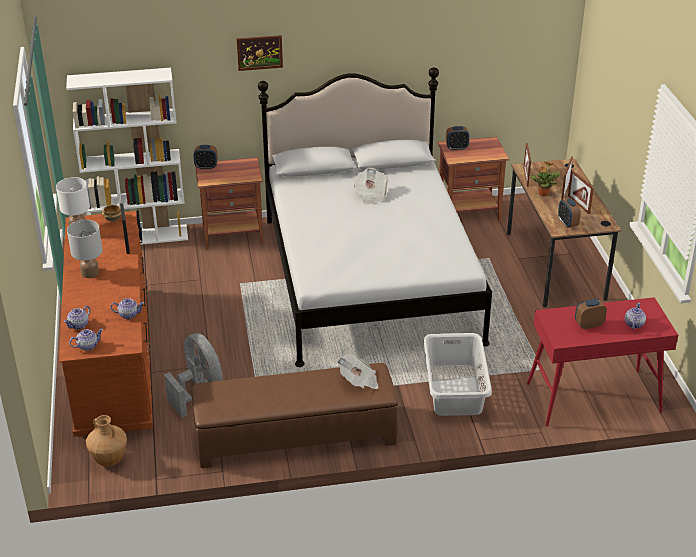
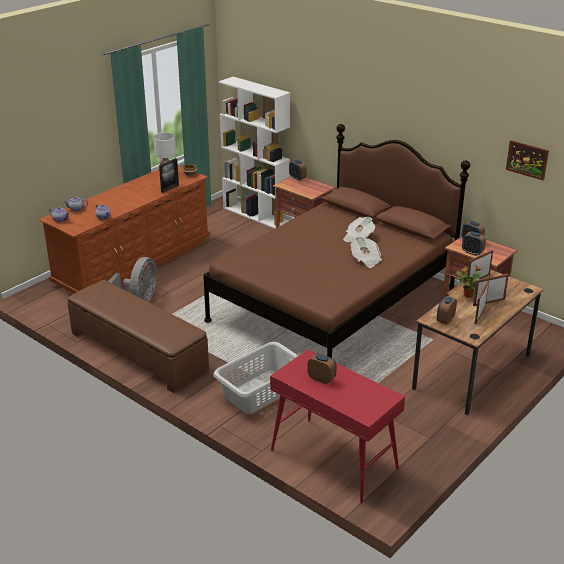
camera: 50 degrees right, 5 degrees down
grey table lamp [67,220,103,278] -> none
brown vase [86,415,127,467] -> none
picture [236,35,283,71] -> picture moved to [506,140,549,181]
white bed [258,67,492,367] -> brown bed [203,124,470,358]
newspaper [337,354,378,389] -> newspaper moved to [351,236,382,268]
teapot [625,303,646,329] -> none
none -> alarm clock [462,232,486,256]

